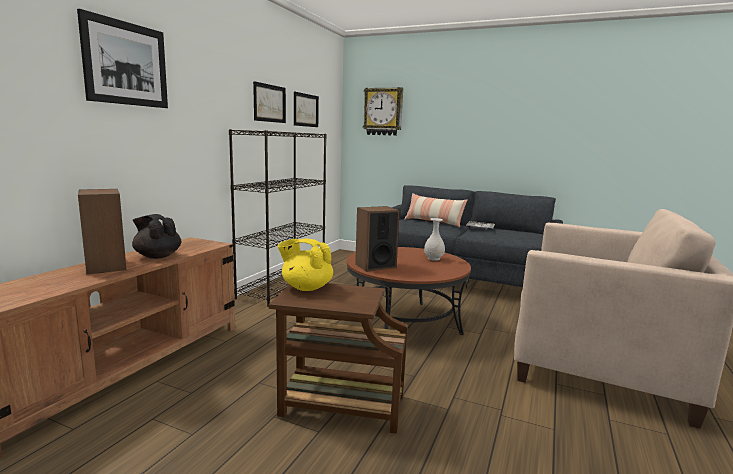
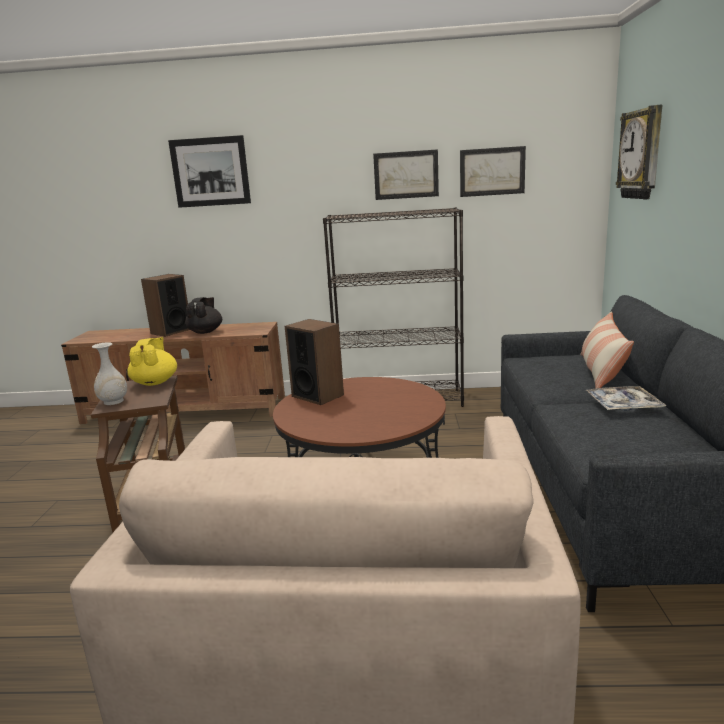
camera: 70 degrees right, 5 degrees up
white vase [424,218,445,261] -> white vase moved to [92,343,127,405]

